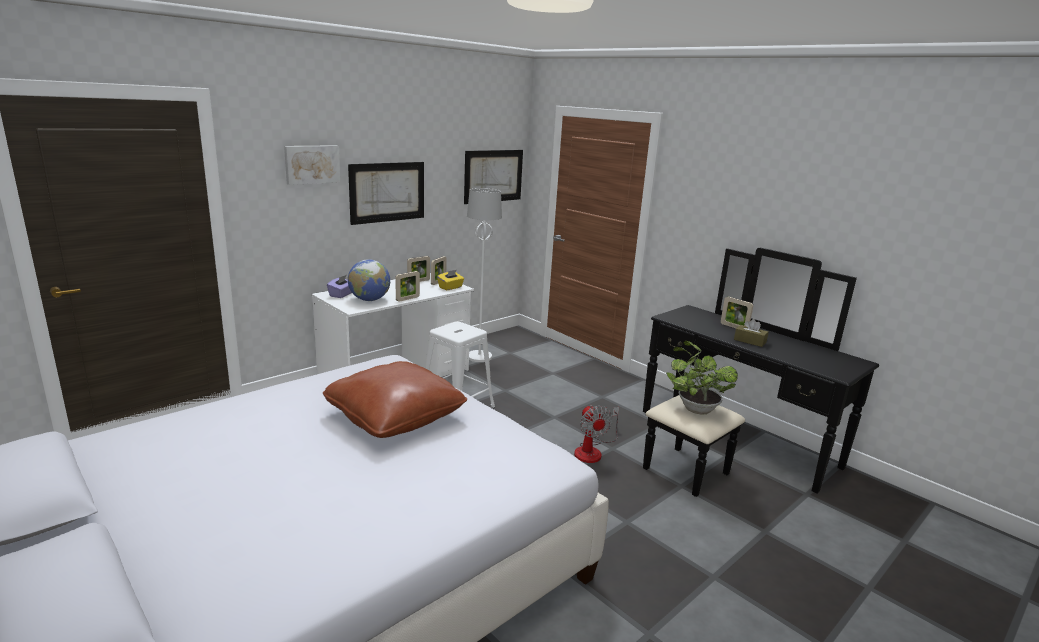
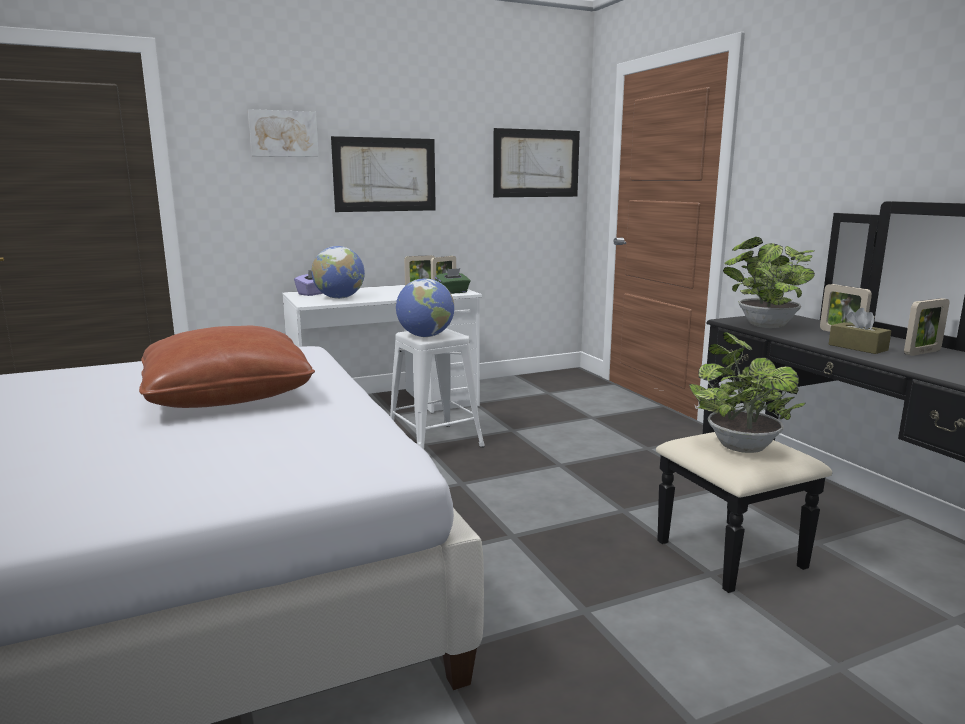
camera: 20 degrees right, 5 degrees down
picture frame [395,271,420,302] -> picture frame moved to [904,298,950,356]
yellow tissue box [437,270,464,290] -> green tissue box [435,268,470,294]
white floor lamp [467,188,502,362] -> none
fan [574,405,619,463] -> none
none -> globe [396,278,454,337]
none -> potted plant [723,237,815,328]

